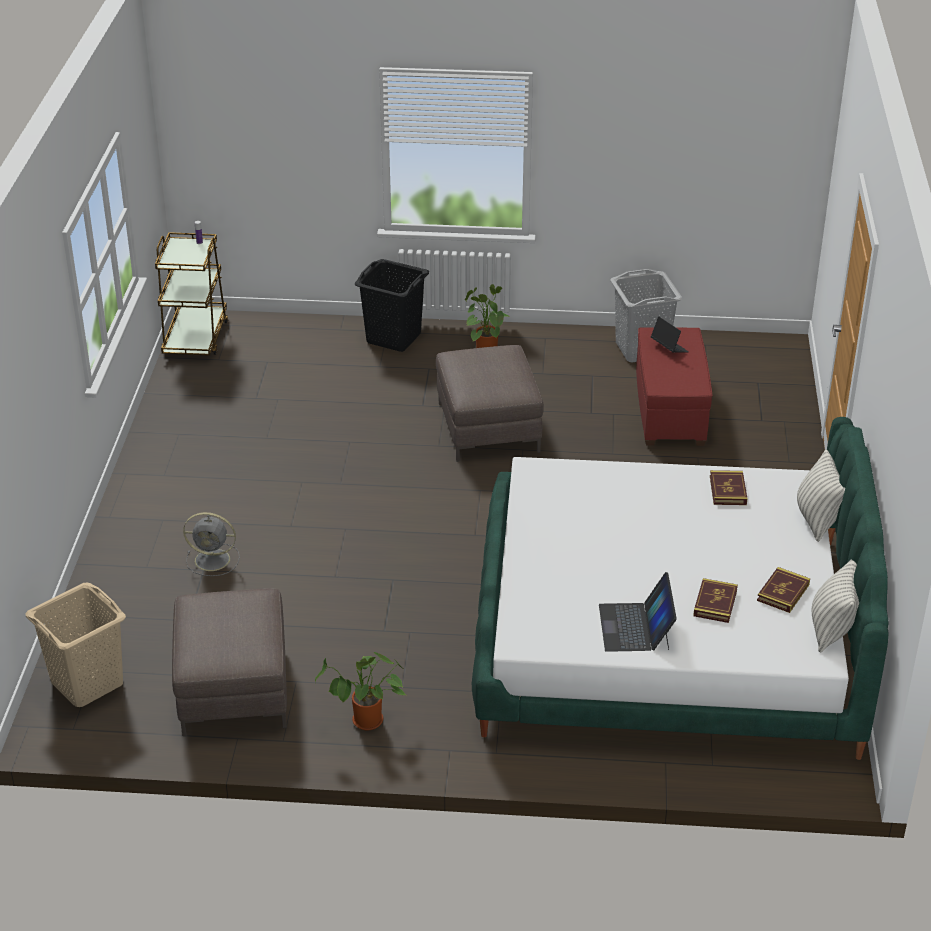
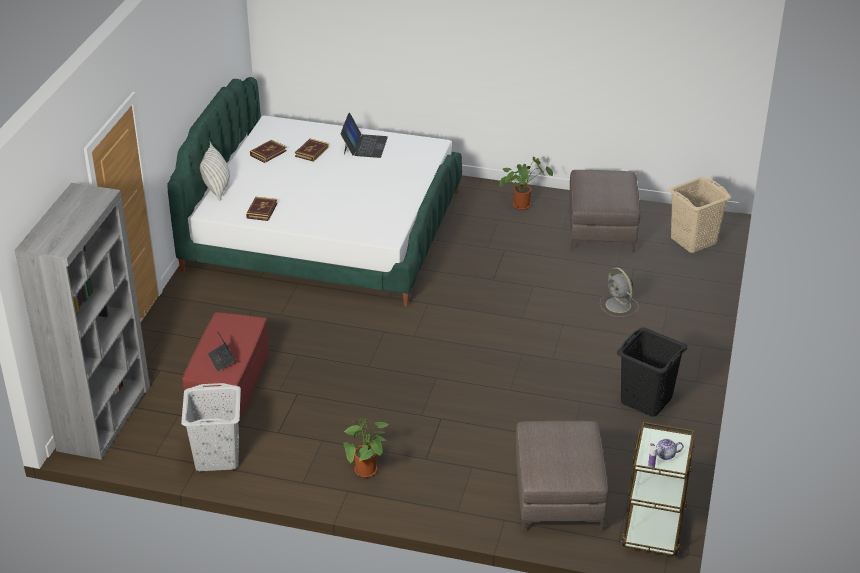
camera: 170 degrees left, 0 degrees up
grey fan [183,512,240,576] -> grey fan turned 135 degrees counterclockwise [600,267,639,317]
black laundry basket [355,259,429,352] -> black laundry basket moved to [617,327,688,417]
brown ottoman [436,345,544,462] -> brown ottoman moved to [516,421,609,532]
pillow [812,559,859,653] -> none
none -> grey bookcase [15,183,150,460]
none -> teapot [650,439,683,460]

